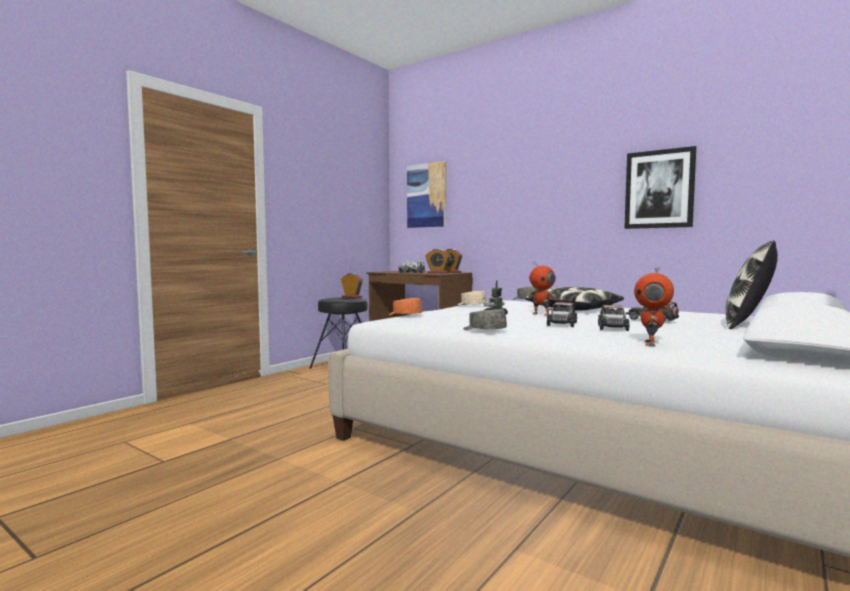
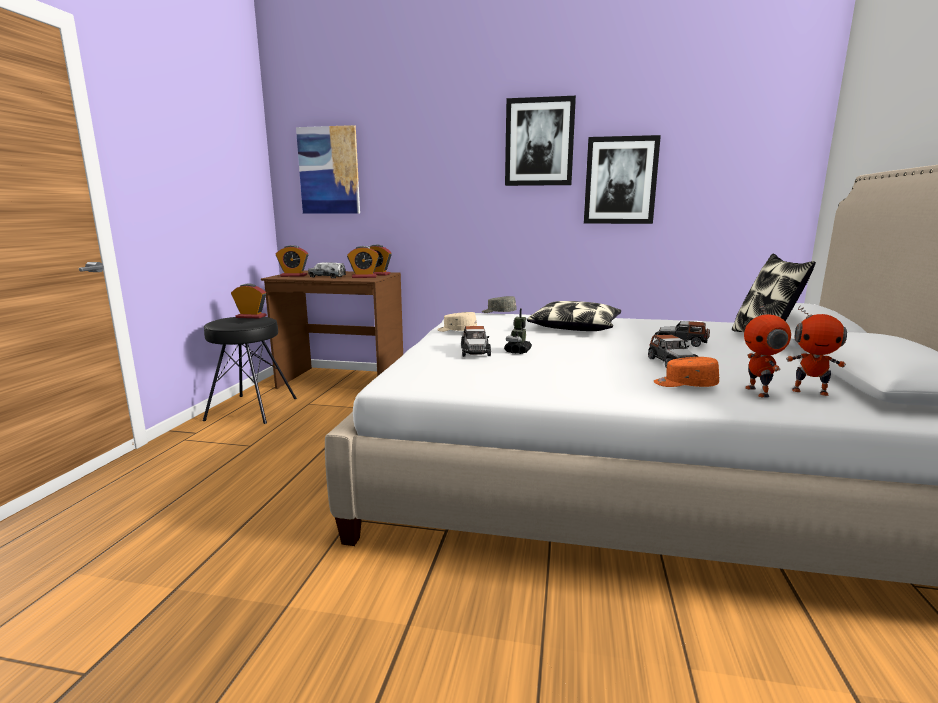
camera: 25 degrees left, 10 degrees up
orange cap [389,298,422,315] -> orange cap moved to [654,357,719,387]
grey cap [463,309,507,330] -> none
toy robot [529,261,556,316] -> toy robot moved to [786,306,847,396]
toy car [547,302,577,327] -> toy car moved to [461,326,491,357]
none -> alarm clock [276,245,308,277]
none -> picture [505,96,576,186]

